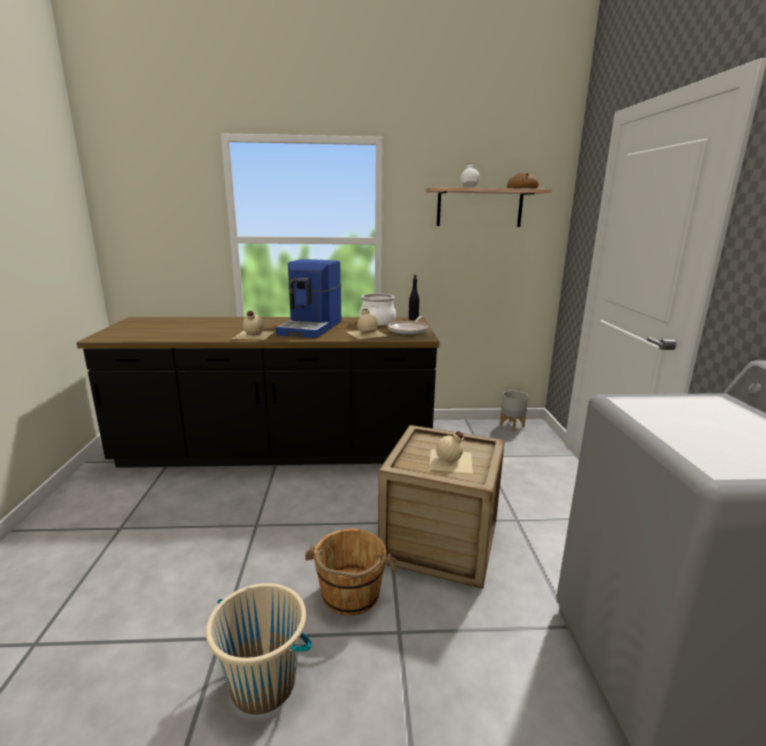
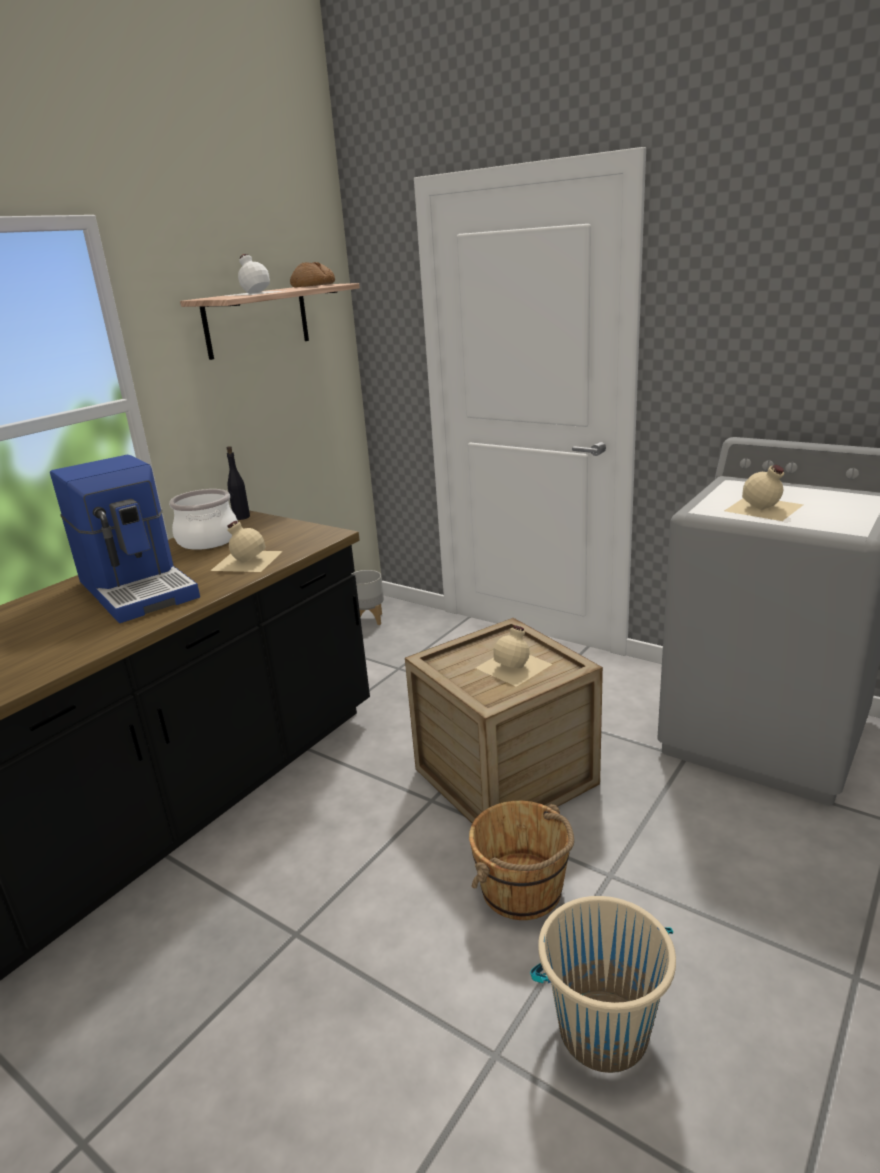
camera: 50 degrees left, 5 degrees up
beige bottle [232,311,273,340] -> beige bottle moved to [724,465,803,521]
frying pan [388,316,428,335] -> none

